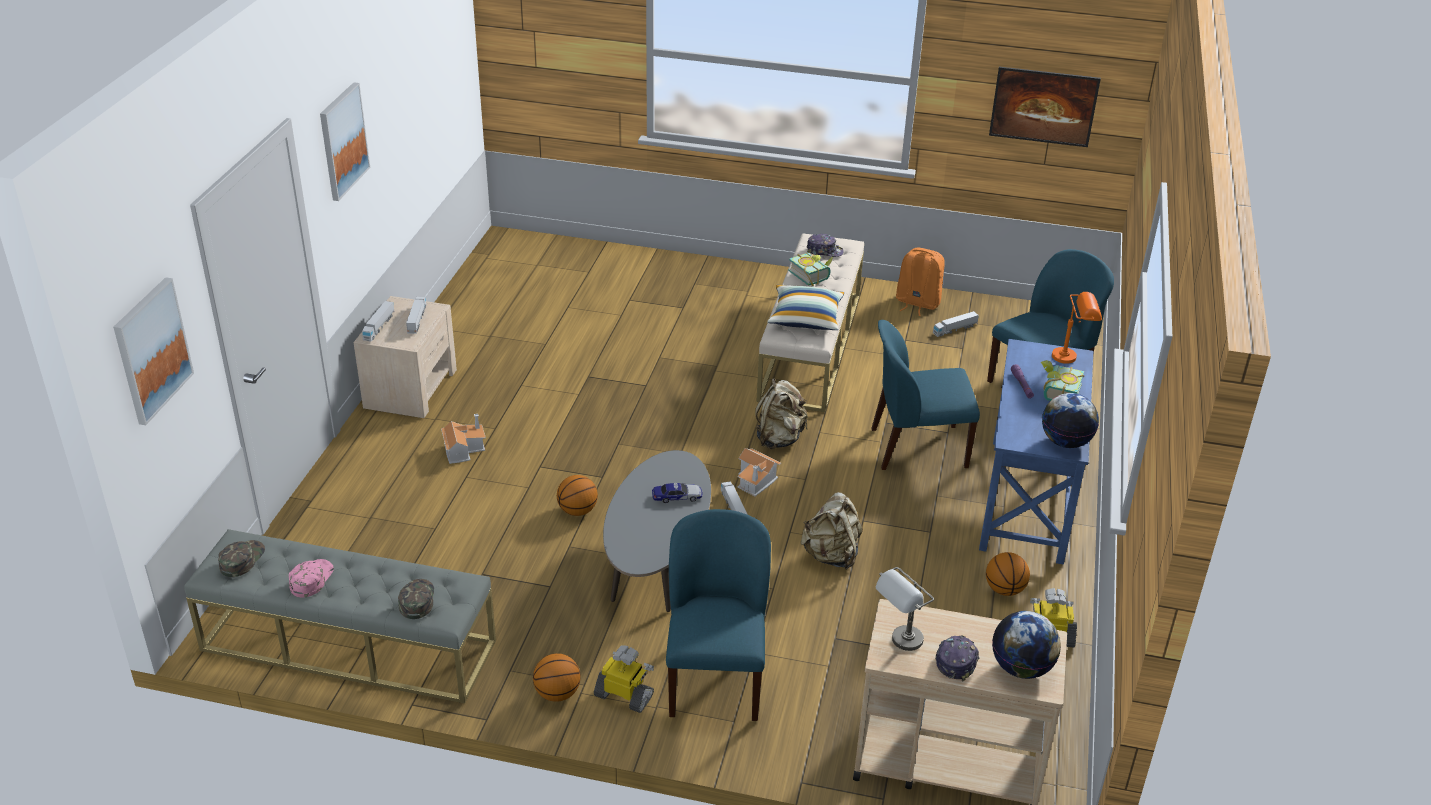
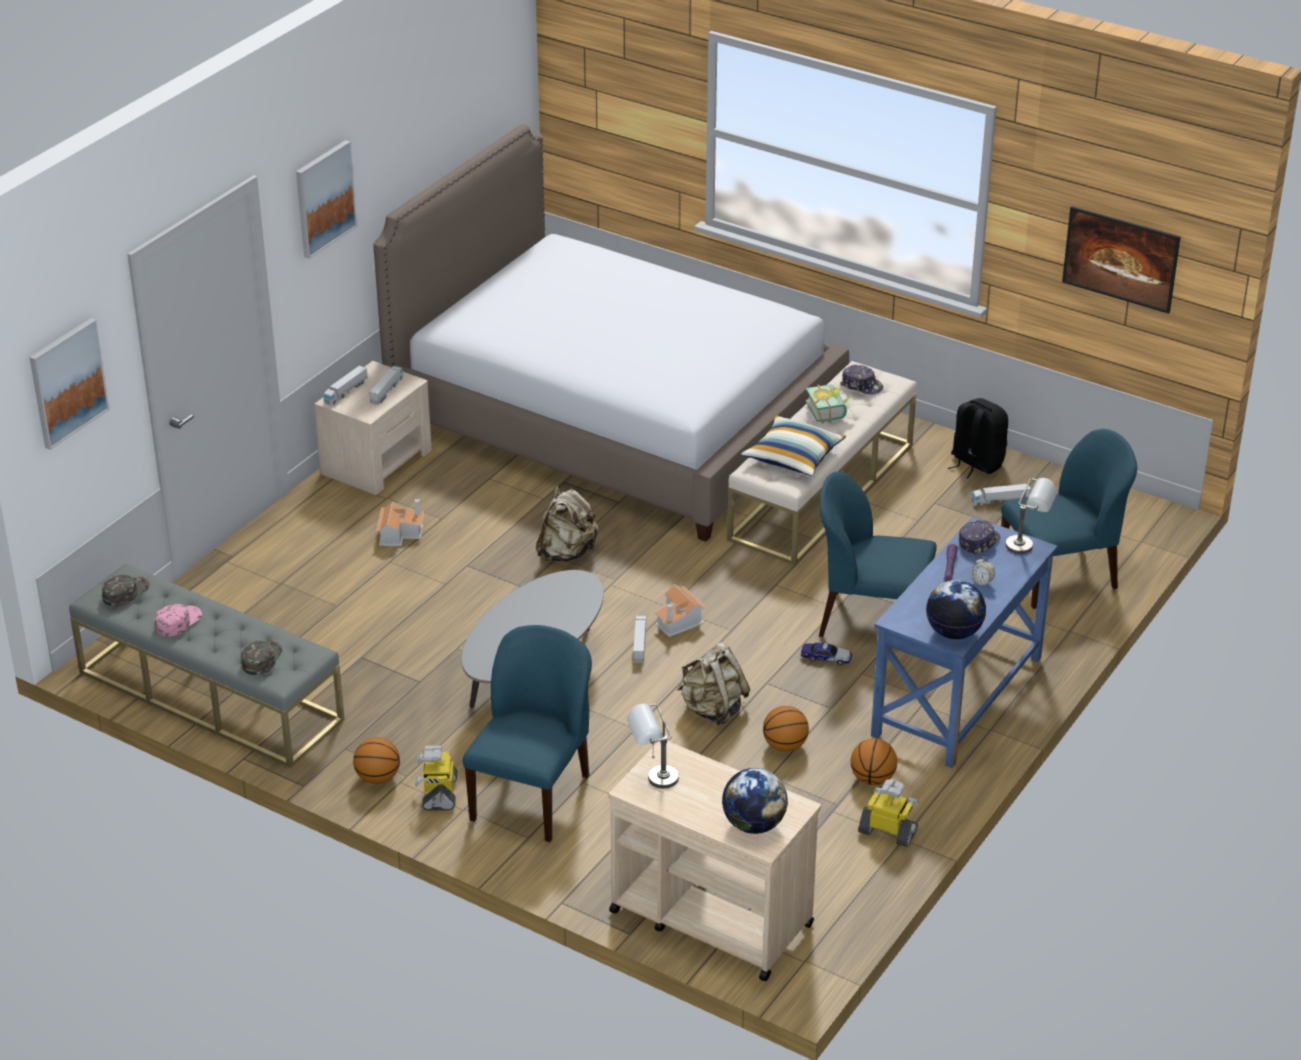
camera: 20 degrees right, 0 degrees up
basketball [557,475,598,516] -> basketball moved to [763,706,809,752]
toy robot [594,645,654,713] -> toy robot turned 135 degrees counterclockwise [415,745,458,811]
toy car [652,483,703,503] -> toy car moved to [801,643,852,665]
beige backpack [755,378,808,449] -> beige backpack moved to [536,486,599,561]
orange backpack [896,247,945,316] -> black backpack [948,398,1008,479]
cap [935,635,979,681] -> cap moved to [959,520,1000,555]
book [1041,360,1084,401] -> alarm clock [971,557,995,587]
orange table lamp [1052,292,1102,364] -> grey table lamp [1006,478,1057,554]
none -> bed [373,124,849,542]

